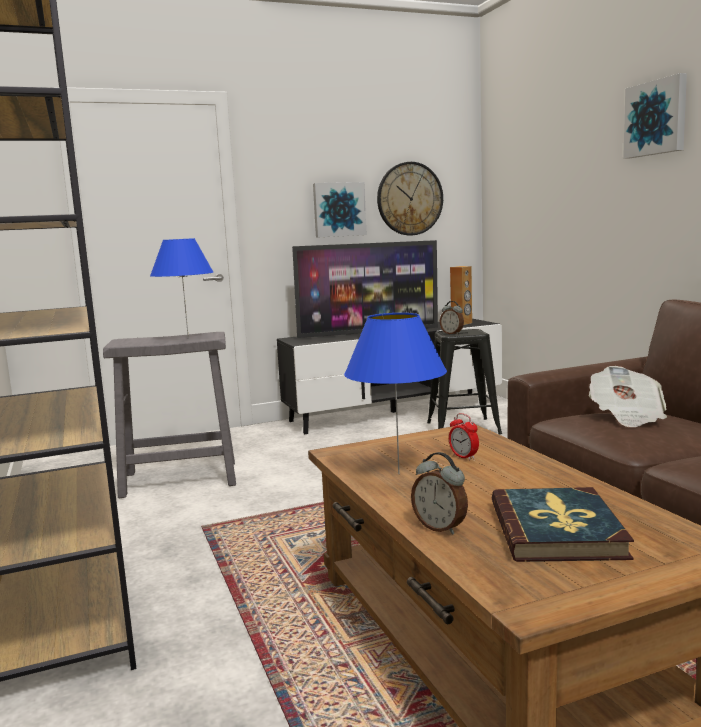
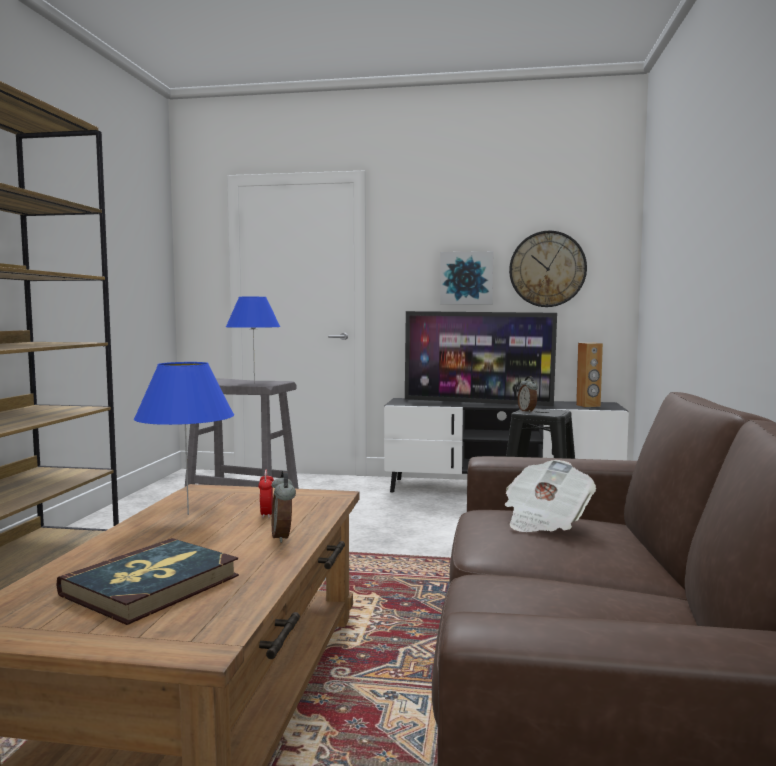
camera: 30 degrees right, 5 degrees down
alarm clock [411,452,468,535] -> alarm clock moved to [272,471,296,543]
picture [623,73,687,159] -> none

